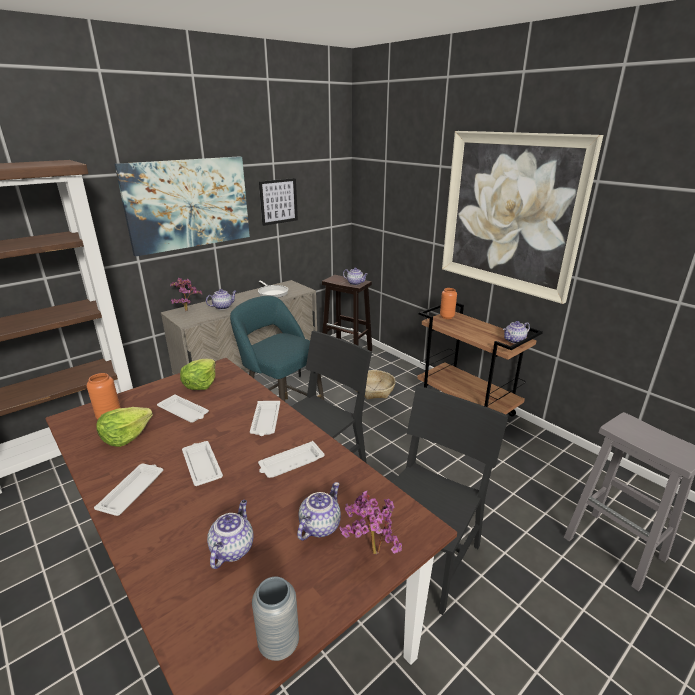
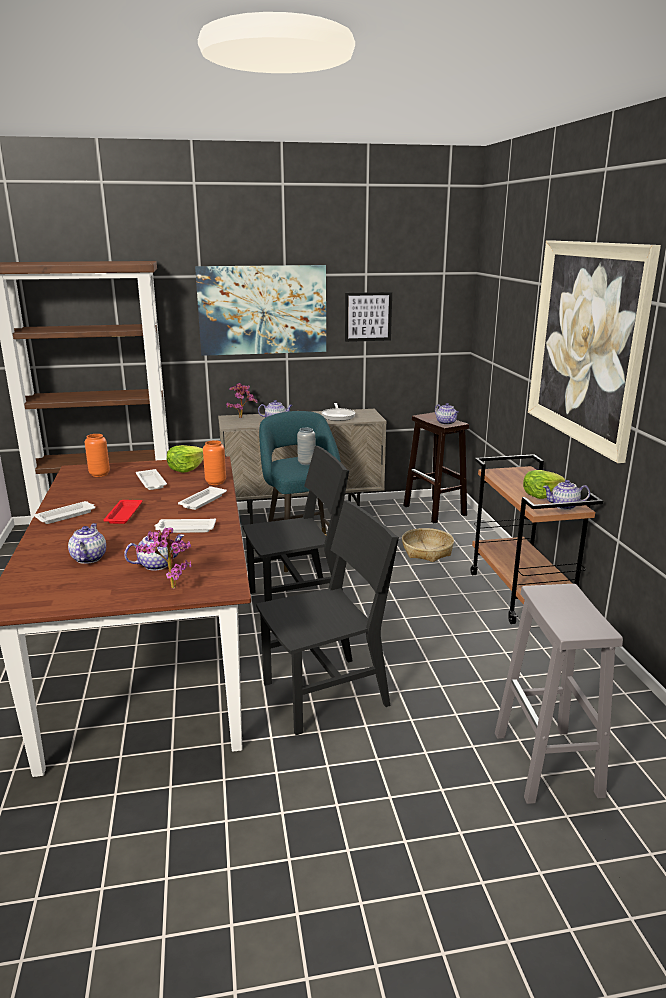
camera: 30 degrees right, 5 degrees down
lettuce [96,407,153,447] -> lettuce moved to [523,470,565,499]
white tray [182,441,223,486] -> red tray [103,500,143,524]
teapot [207,500,254,569] -> teapot turned 45 degrees counterclockwise [68,523,106,564]
grey vase [252,577,299,661] -> grey vase moved to [297,428,315,465]
orange vase [440,288,457,319] -> orange vase moved to [203,440,226,485]

